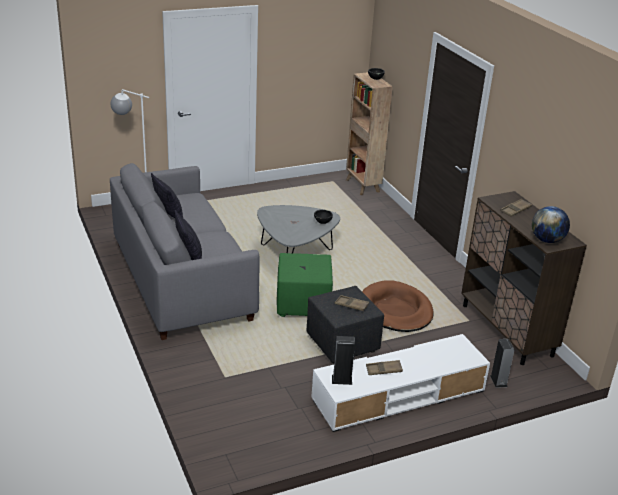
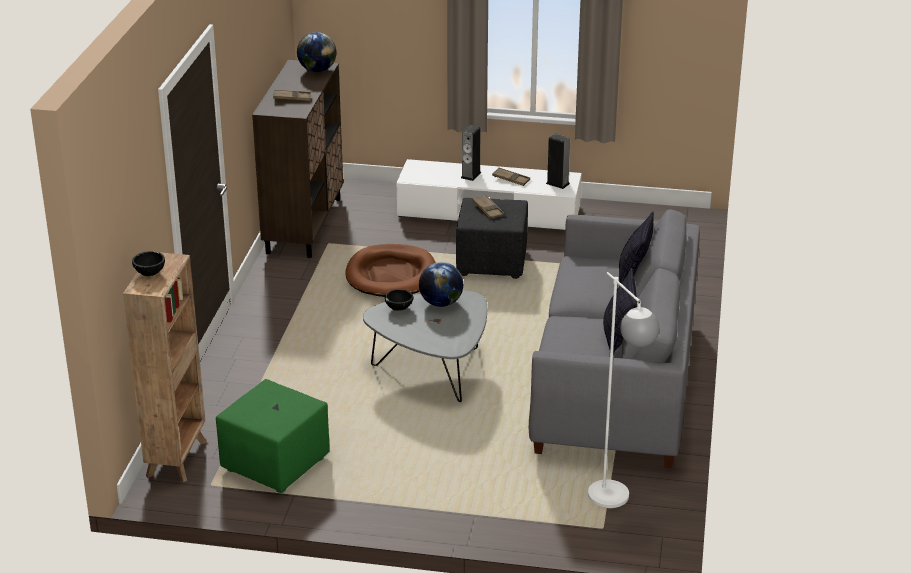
camera: 145 degrees left, 0 degrees up
green ottoman [277,253,333,317] -> green ottoman moved to [216,379,330,493]
speaker [490,339,514,388] -> speaker moved to [461,125,481,181]
none -> globe [419,262,464,307]

